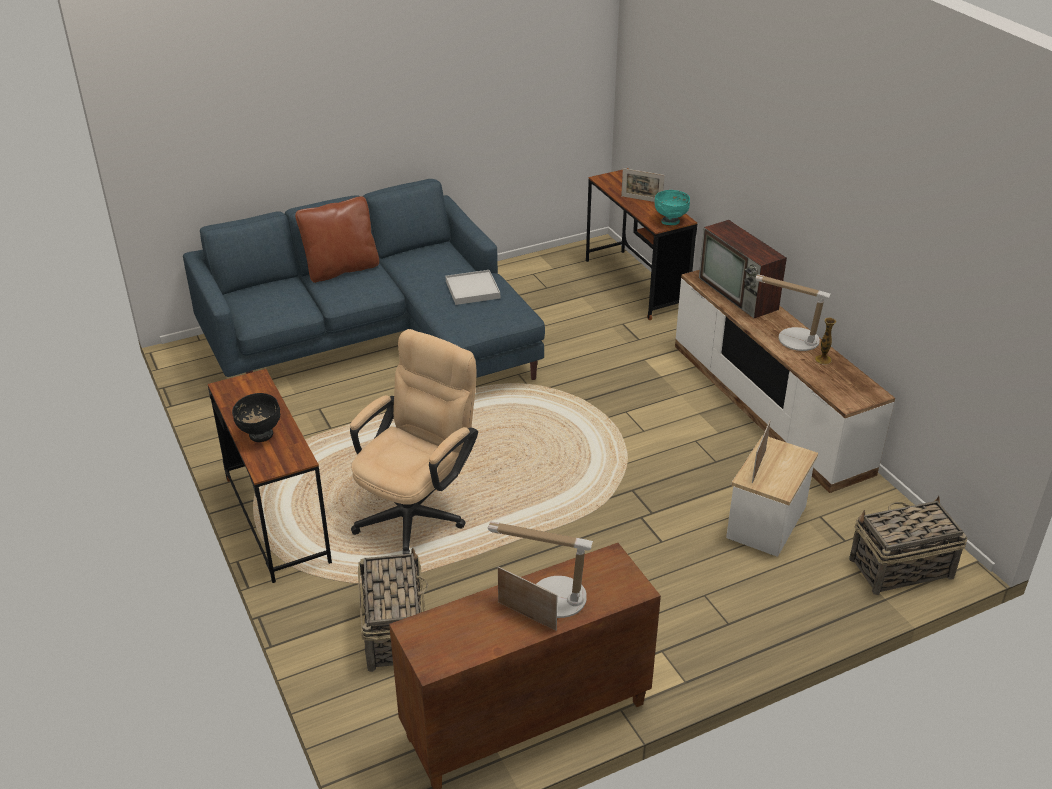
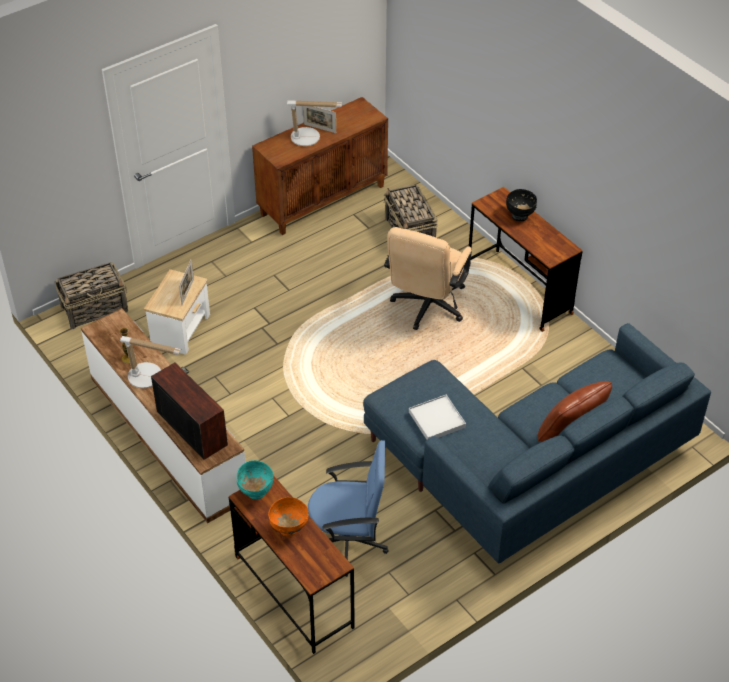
camera: 170 degrees right, 10 degrees up
picture frame [621,168,665,202] -> orange bowl [268,497,308,537]
none -> blue office chair [308,440,389,577]

